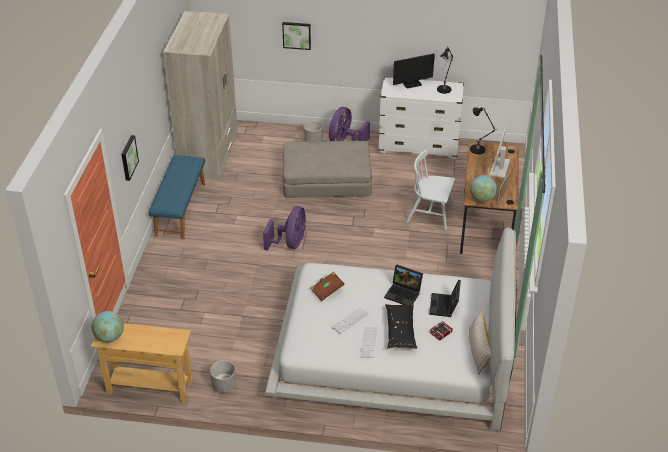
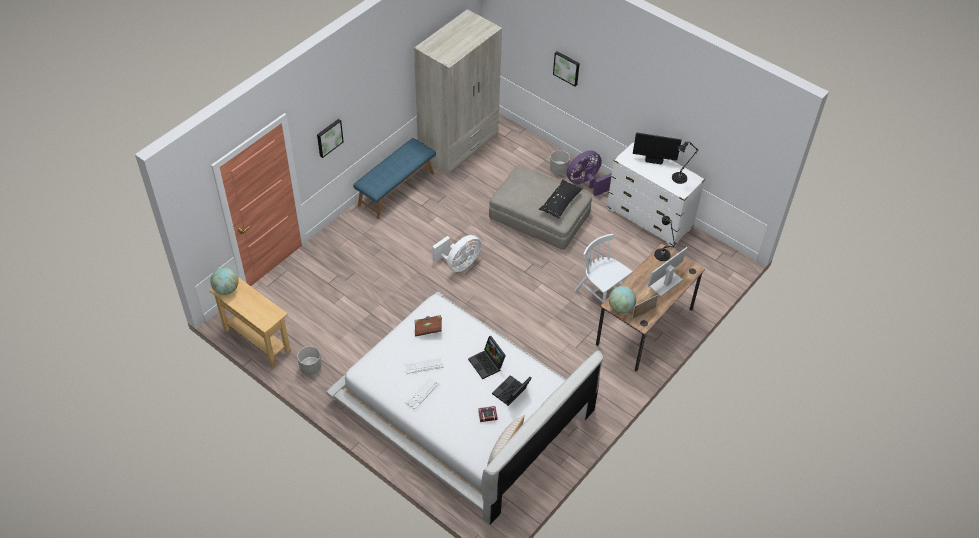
camera: 30 degrees right, 10 degrees up
purple fan [263,206,306,251] -> white fan [432,235,481,272]
black pillow [385,304,417,349] -> black pillow moved to [538,179,583,219]

